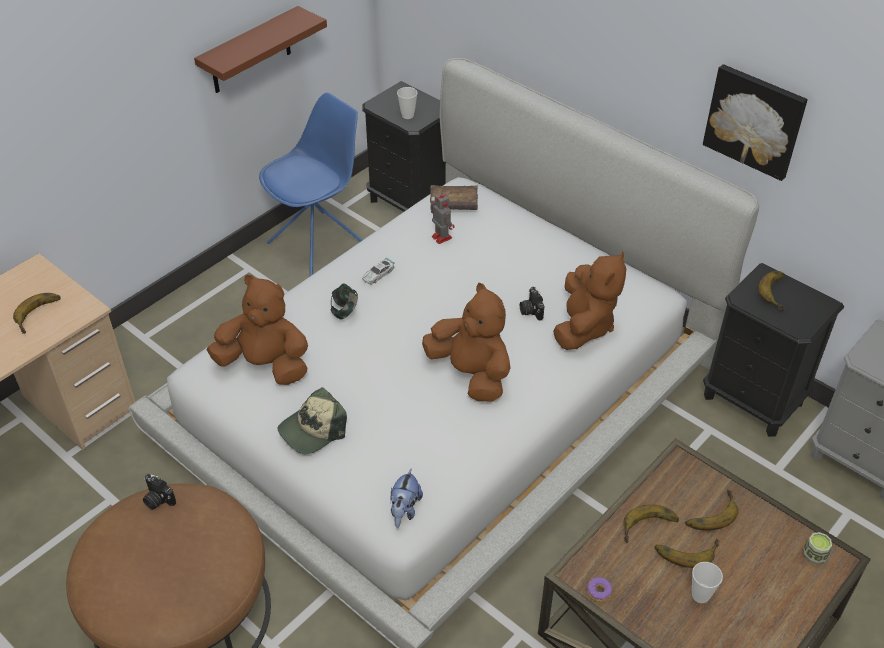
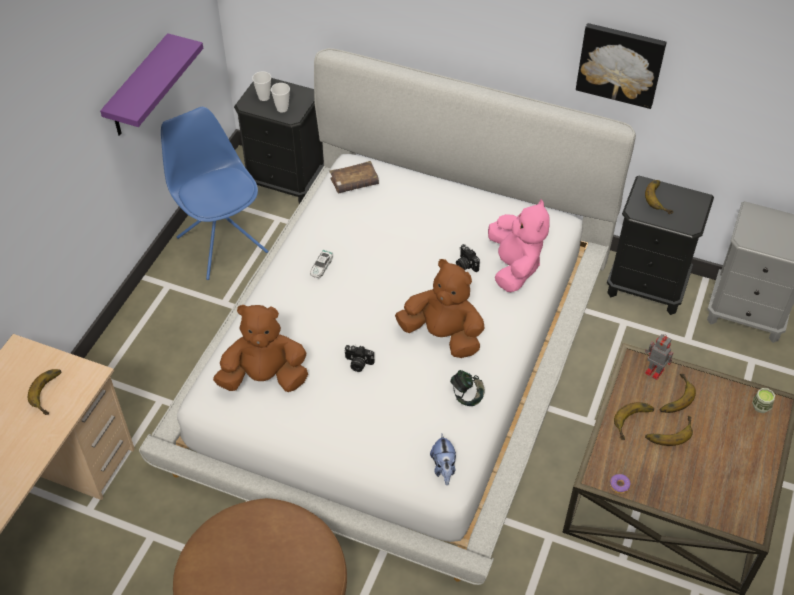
camera: 20 degrees left, 5 degrees up
camera [143,474,176,510] -> camera moved to [344,345,374,372]
brown shelf [194,6,327,93] -> purple shelf [100,33,203,136]
blue chair [259,93,363,277] -> blue chair turned 60 degrees counterclockwise [161,107,268,280]
cap [278,387,347,454] -> none
headphones [330,283,358,319] -> headphones moved to [450,370,484,406]
toy robot [431,190,455,244] -> toy robot moved to [645,334,673,380]
brown plush toy [553,251,626,350] -> pink plush toy [488,199,550,292]
cup [692,562,723,603] -> cup moved to [252,72,271,101]

